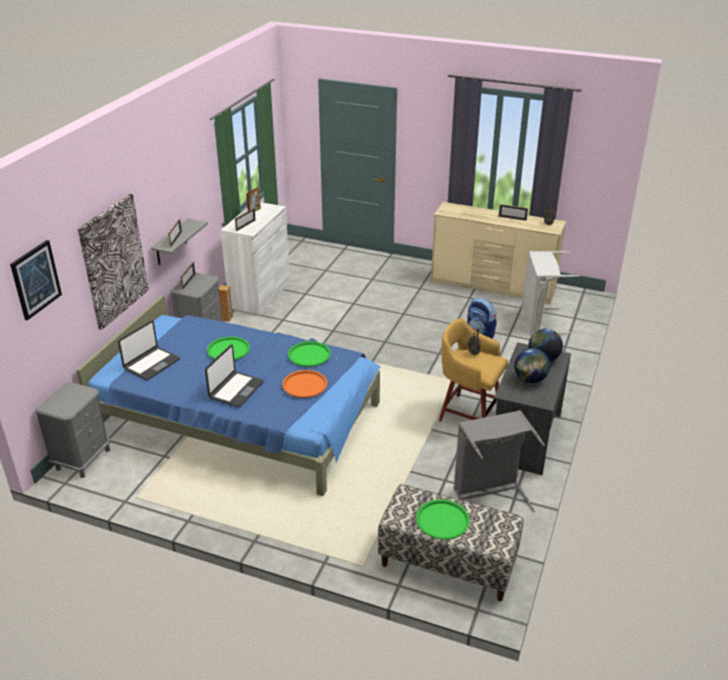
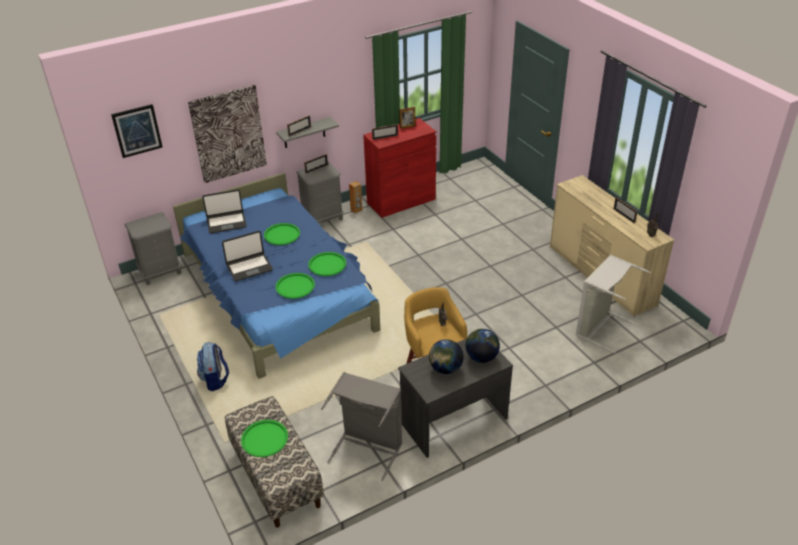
camera: 40 degrees right, 5 degrees up
white cabinet [221,202,290,315] -> red cabinet [363,118,436,218]
orange tray [282,370,328,398] -> green tray [275,273,315,299]
backpack [467,298,497,339] -> backpack moved to [197,342,229,391]

